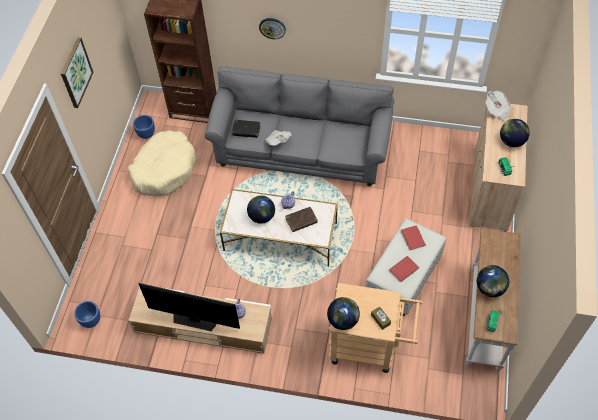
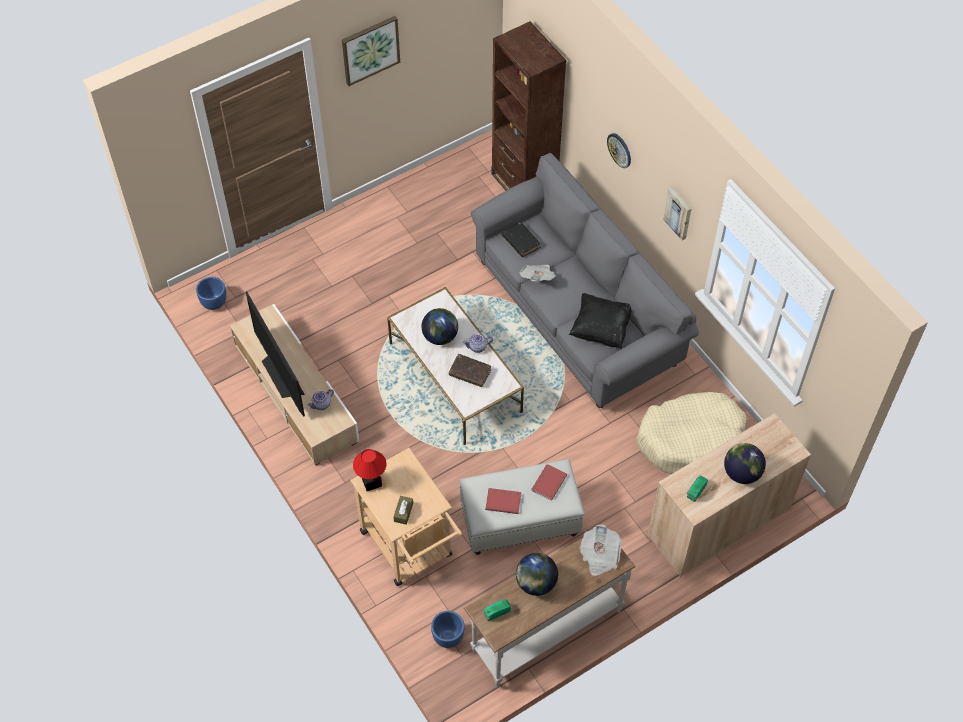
camera: 45 degrees right, 0 degrees up
beige dog bed [128,130,196,196] -> beige dog bed moved to [636,392,747,474]
blue planter [133,115,155,139] -> blue planter moved to [431,611,464,648]
globe [327,297,360,330] -> table lamp [353,449,387,491]
newspaper [486,91,512,121] -> newspaper moved to [579,524,622,576]
none -> black pillow [569,293,632,349]
none -> picture [663,188,691,241]

